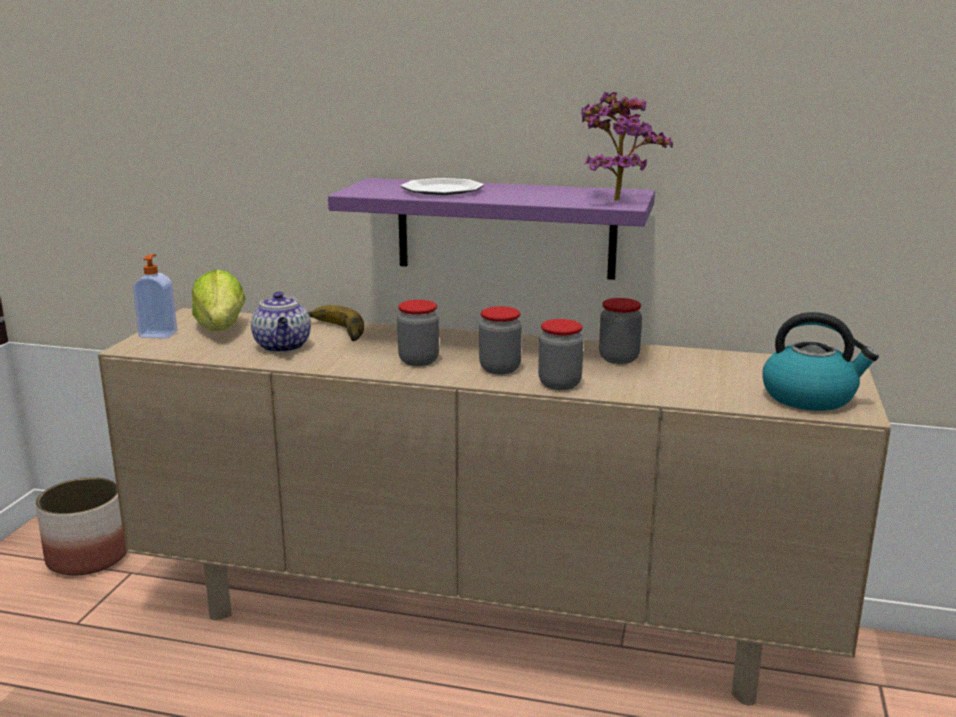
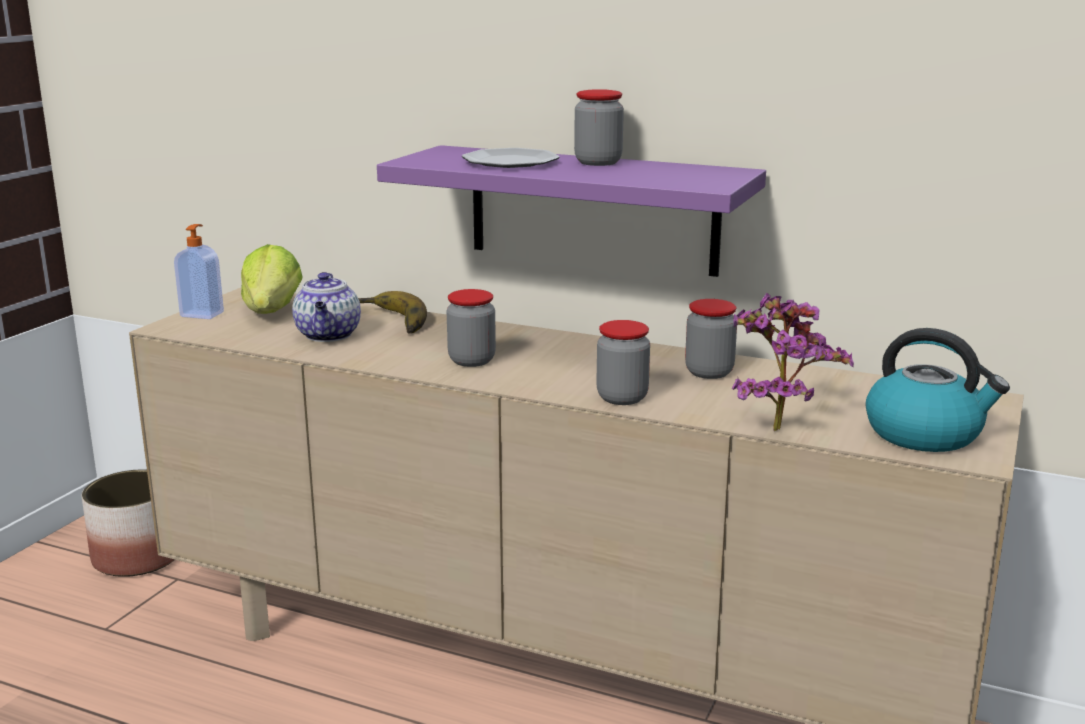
camera: 10 degrees right, 0 degrees up
jar [479,306,522,374] -> jar moved to [574,89,624,166]
potted plant [581,92,673,201] -> potted plant moved to [732,293,854,431]

